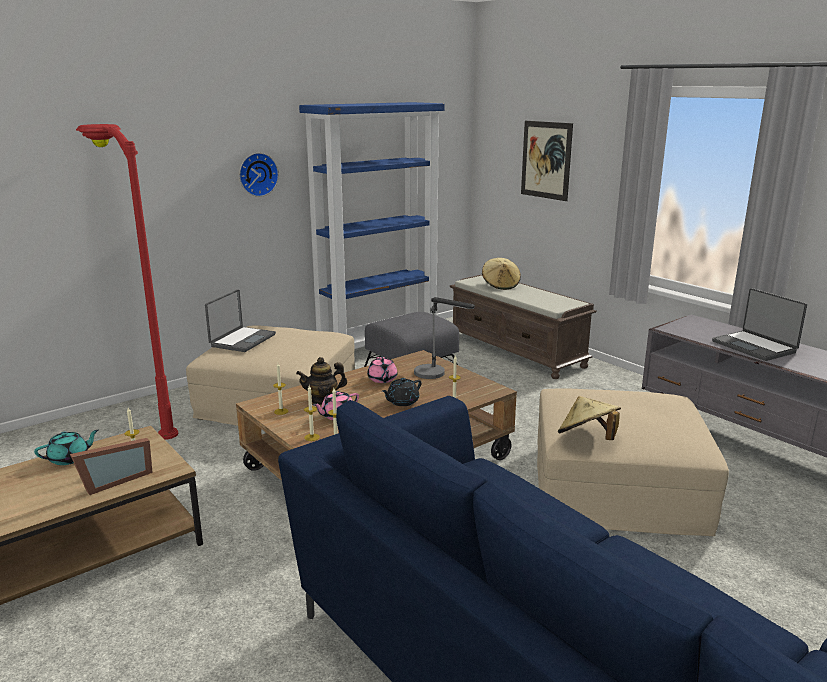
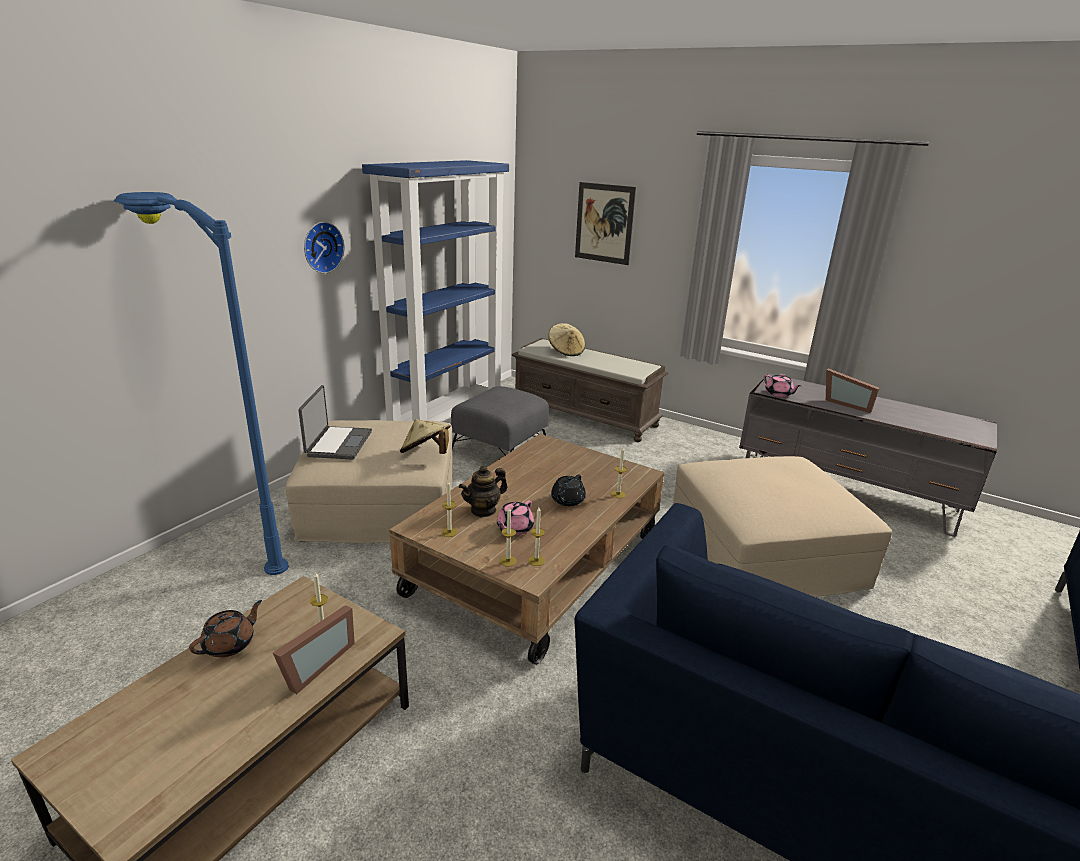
camera: 20 degrees left, 5 degrees up
turquoise teapot [34,429,99,465] -> brown teapot [189,600,262,657]
red floor lamp [76,124,179,440] -> blue floor lamp [114,192,289,575]
pink teapot [367,357,398,383] -> pink teapot moved to [764,374,801,397]
table lamp [414,297,475,379] -> none
beige hat [558,396,621,440] -> beige hat moved to [400,419,451,454]
laptop [712,288,807,361] -> picture frame [826,368,880,413]

